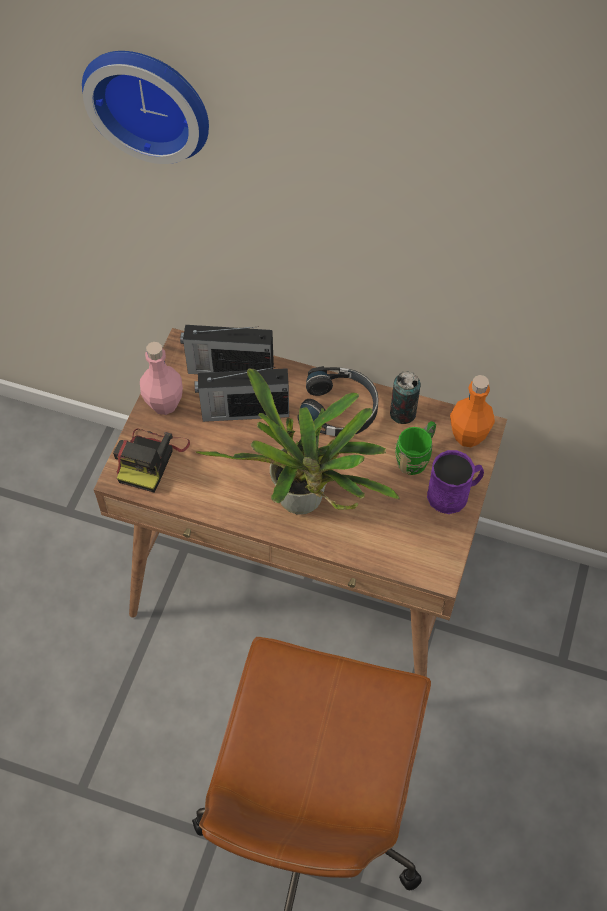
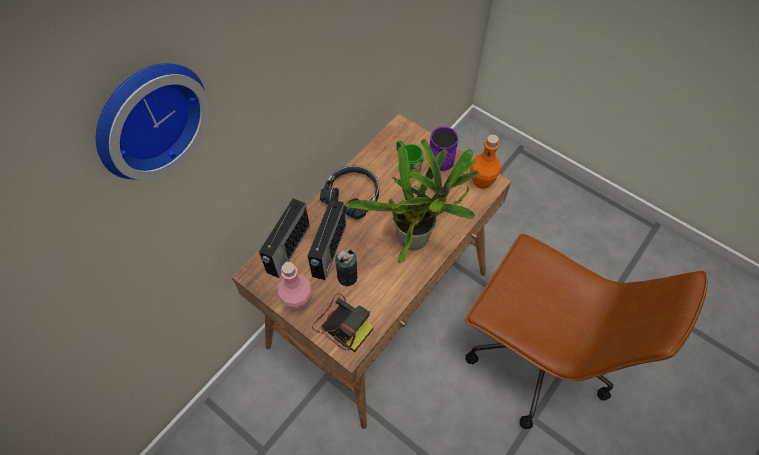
camera: 70 degrees left, 0 degrees up
can [390,371,421,424] -> can moved to [335,249,357,287]
orange bottle [450,375,495,447] -> orange bottle moved to [470,135,501,189]

